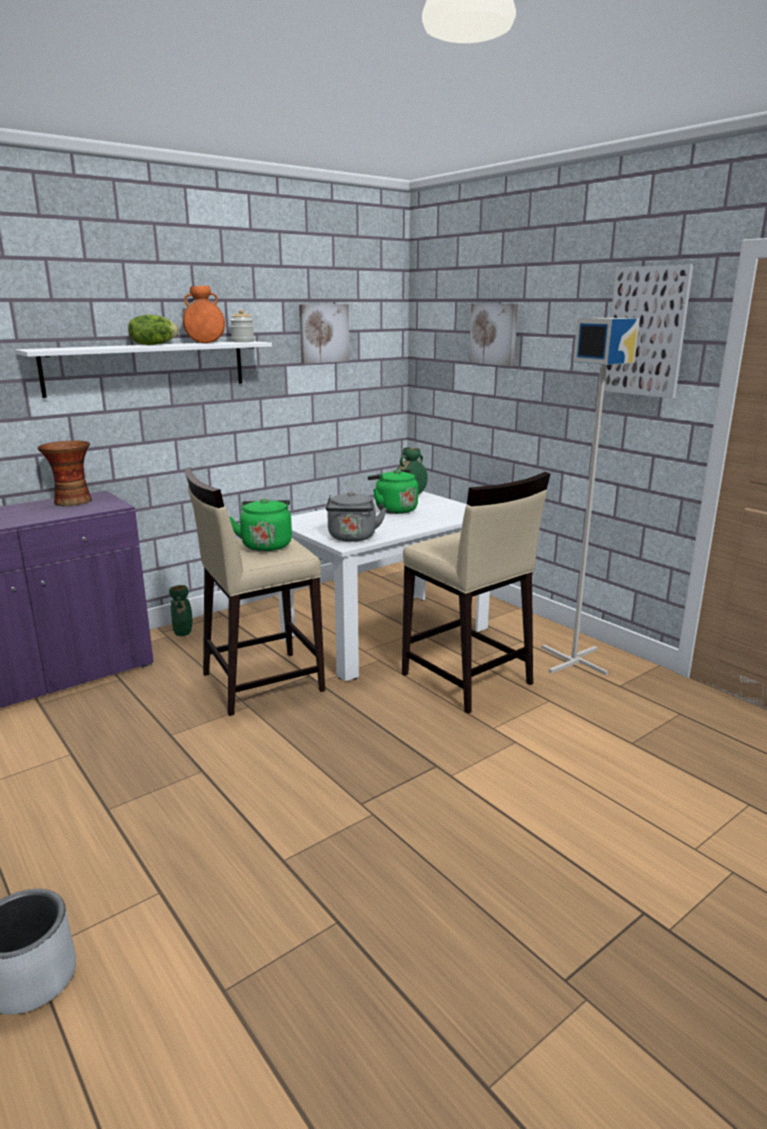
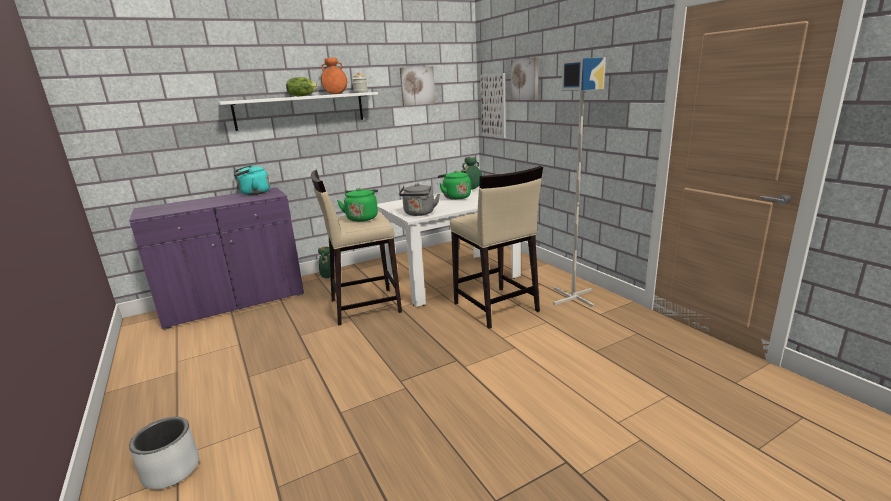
camera: 10 degrees right, 0 degrees up
vase [37,440,92,506] -> turquoise kettle [234,165,270,195]
picture [604,265,693,399] -> picture moved to [480,73,506,138]

